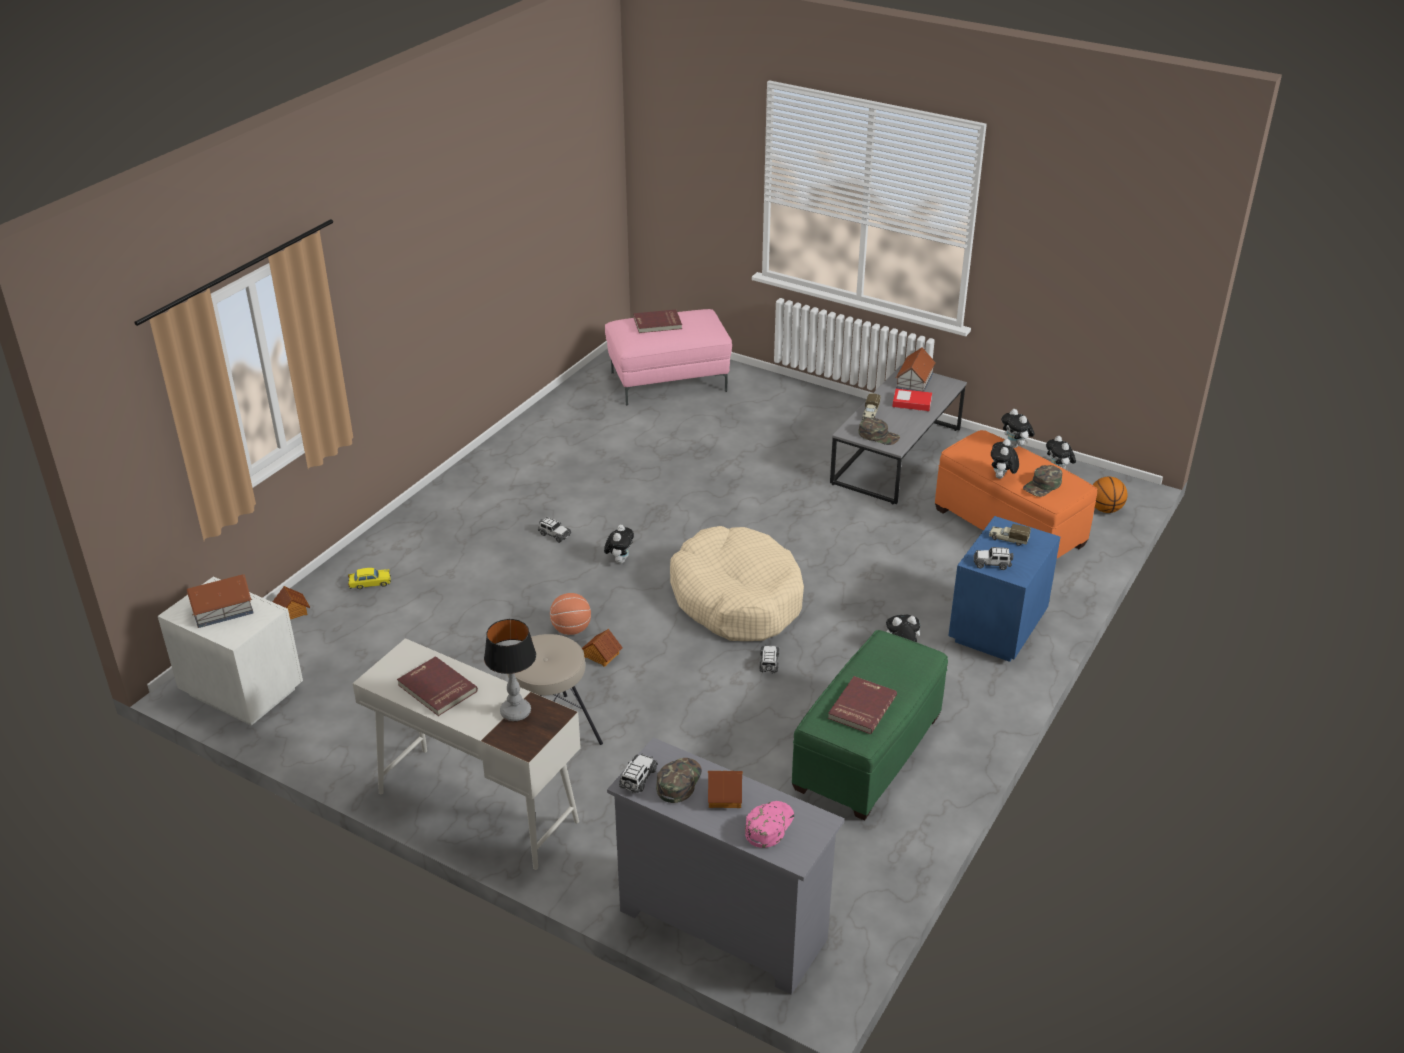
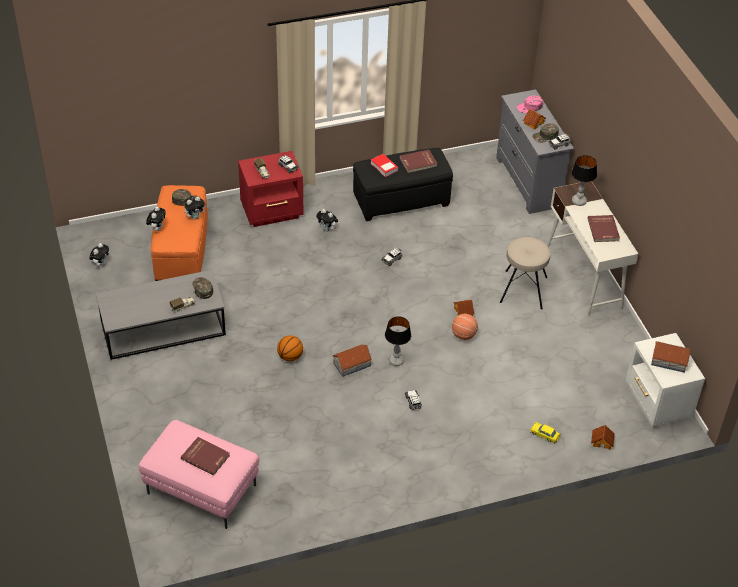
camera: 140 degrees left, 10 degrees up
plush toy [604,524,634,564] -> table lamp [385,316,411,366]
beige dog bed [670,526,804,641] -> none
green ottoman [792,630,948,821] -> black ottoman [353,148,453,221]
book [892,389,932,411] -> book moved to [371,154,398,177]
toy house [895,347,936,392] -> toy house moved to [332,345,372,377]
blue nightstand [948,516,1060,662] -> red nightstand [238,151,303,227]
basketball [1093,477,1127,513] -> basketball moved to [277,336,303,362]

